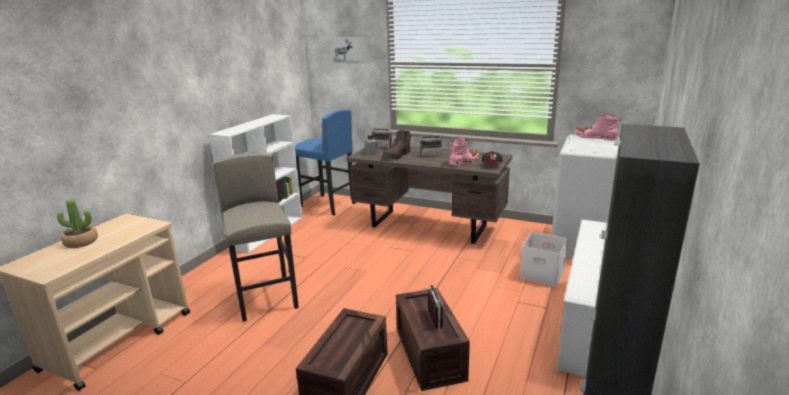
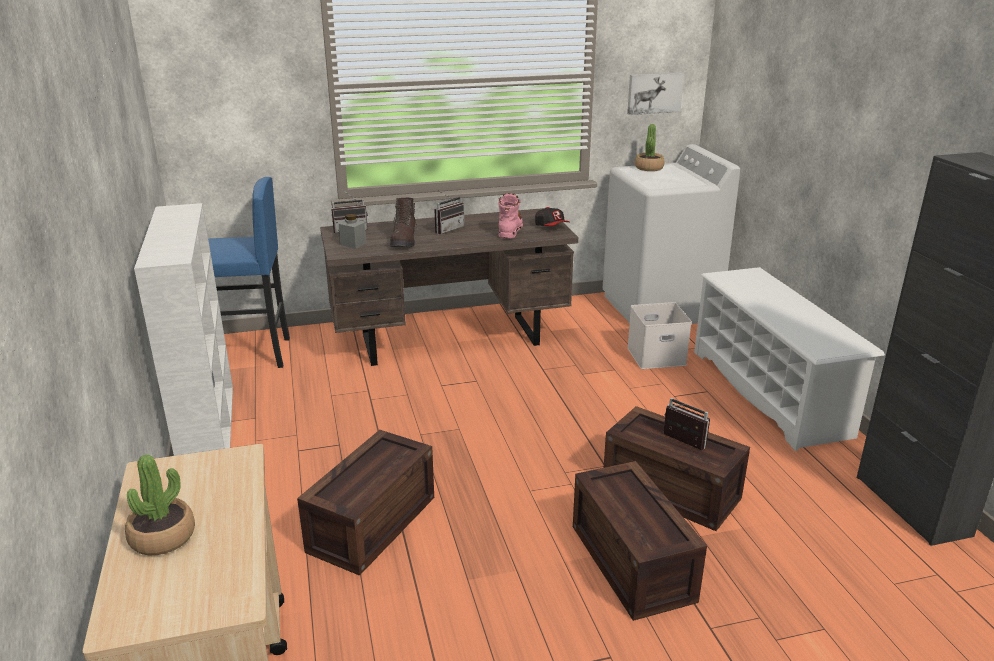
camera: 40 degrees left, 5 degrees up
grey stool [212,153,299,322] -> crate [297,430,434,576]
picture [332,37,366,63] -> picture moved to [627,73,684,115]
pink boot [574,111,622,141] -> potted plant [635,124,664,171]

